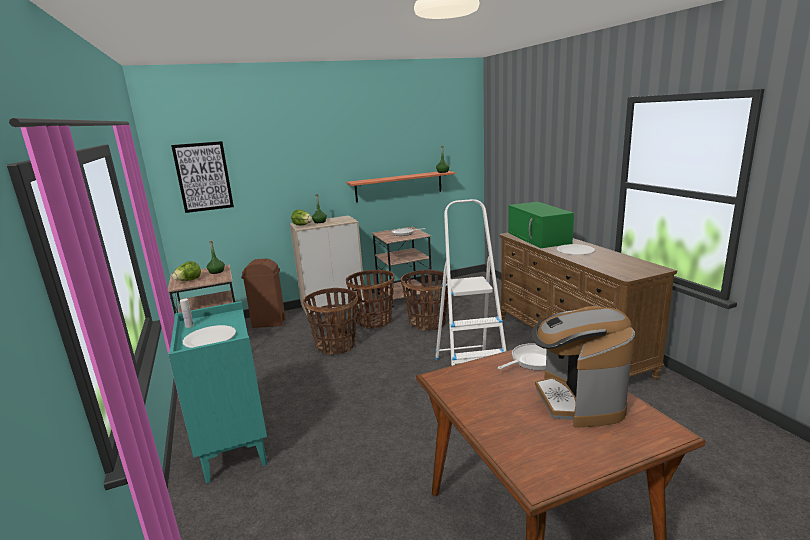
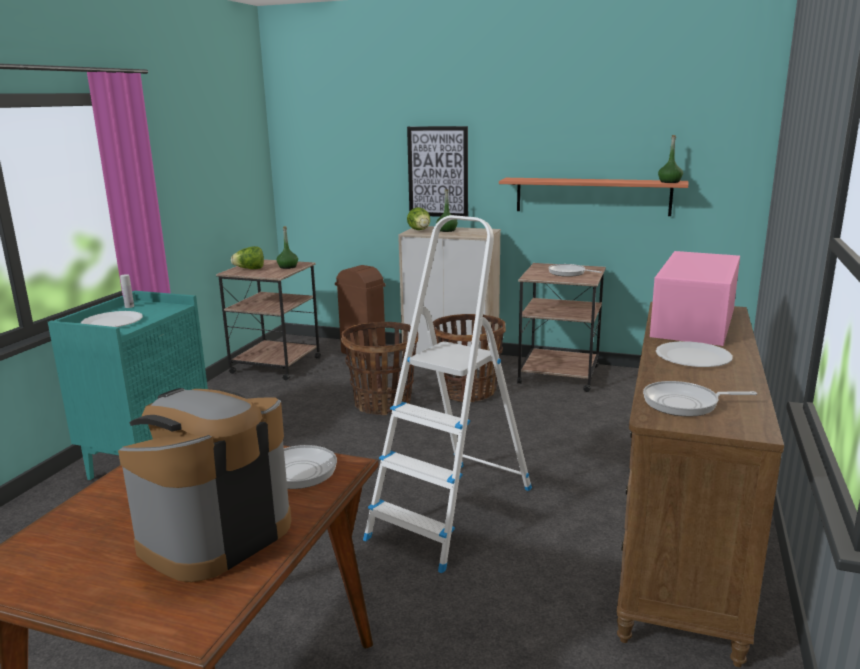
camera: 40 degrees right, 0 degrees up
picture [171,141,234,213] -> picture moved to [407,126,468,217]
basket [401,270,448,331] -> none
green microwave [508,202,574,248] -> pink microwave [650,251,740,346]
none -> frying pan [643,381,757,417]

